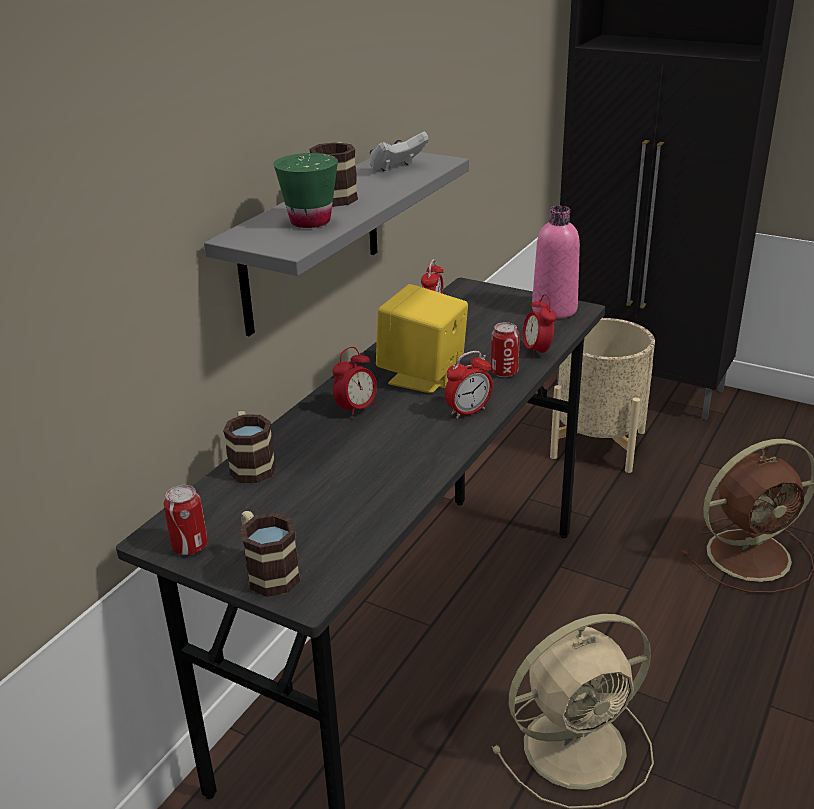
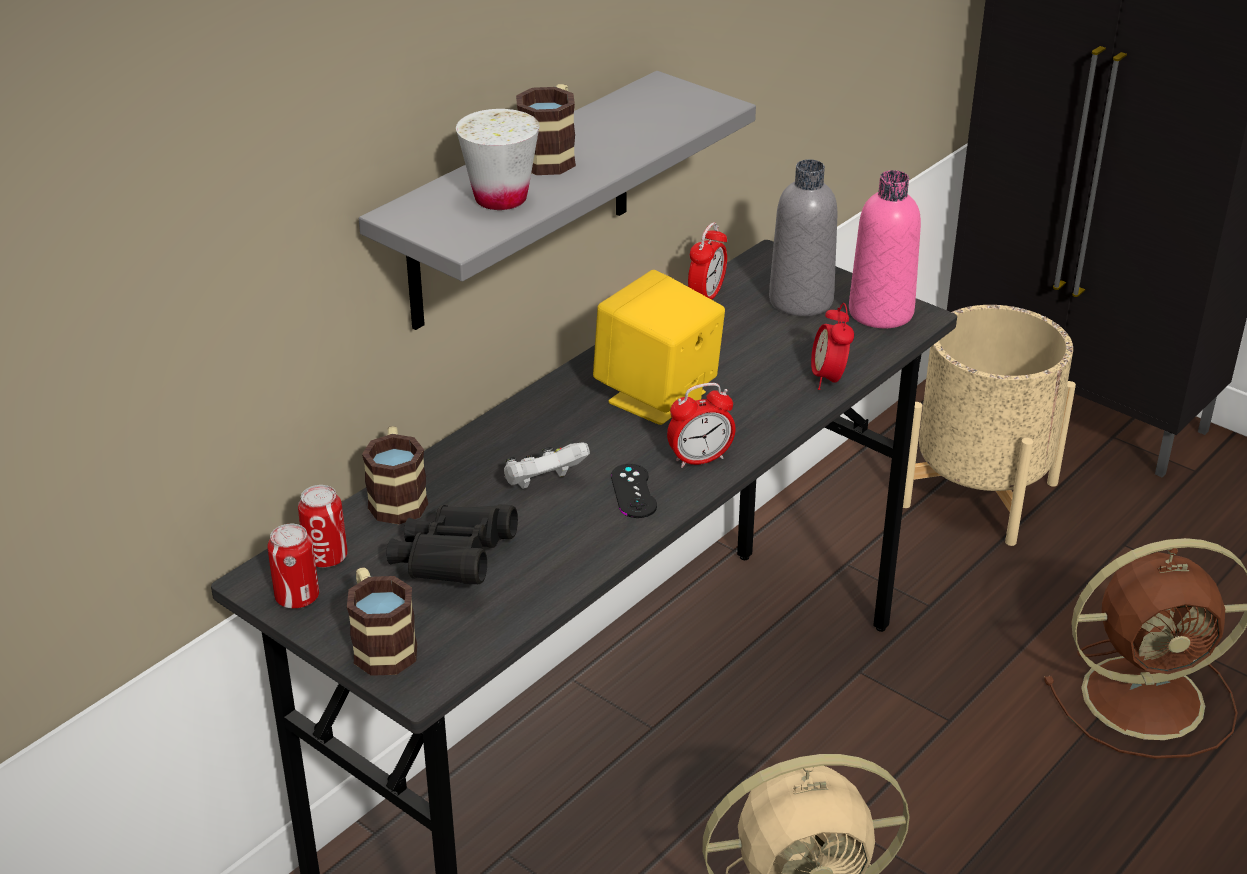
camera: 10 degrees right, 5 degrees up
green cup [274,153,338,228] -> white cup [456,109,540,210]
alarm clock [332,347,377,419] -> none
white game controller [370,132,429,171] -> white game controller moved to [504,443,590,489]
can [491,322,520,377] -> can moved to [298,485,348,568]
none -> black binoculars [386,504,518,584]
none -> black game controller [611,464,657,518]
none -> grey bottle [769,159,837,316]

